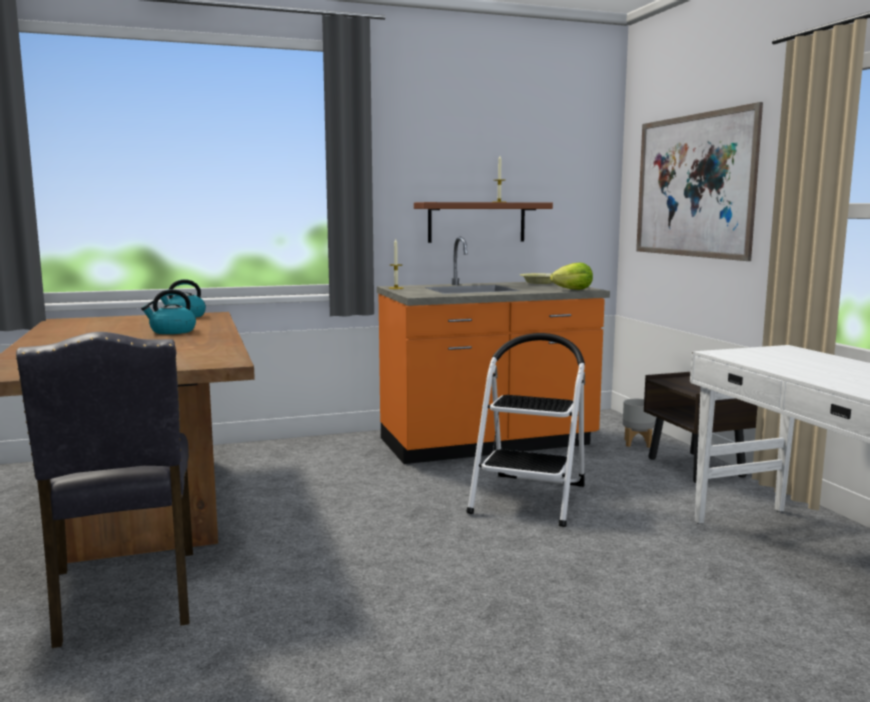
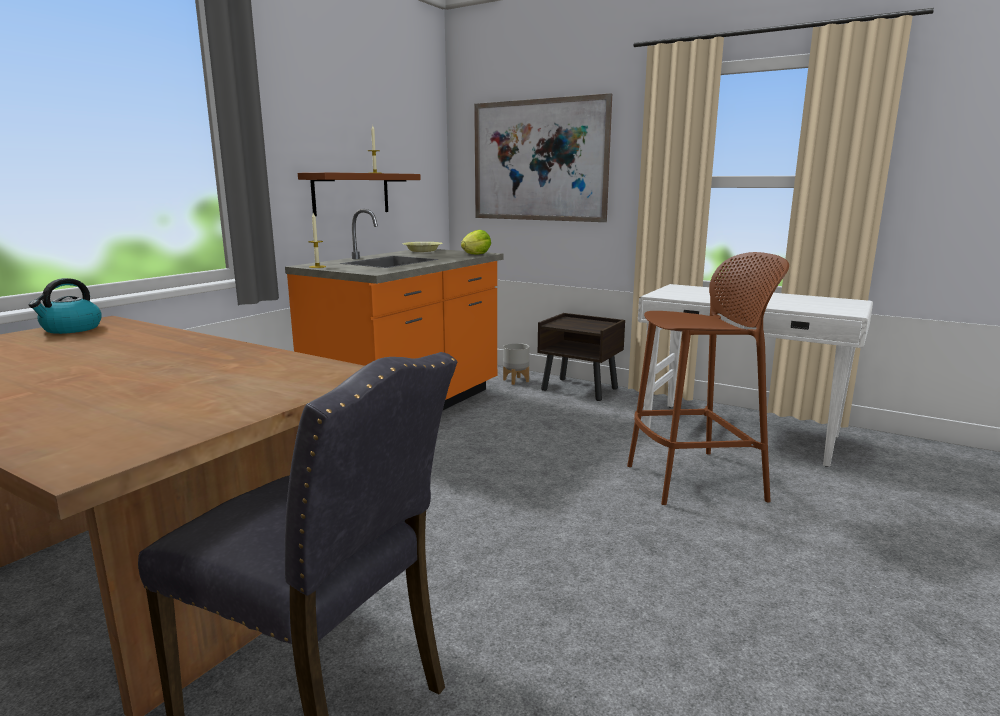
camera: 40 degrees left, 5 degrees up
kettle [141,289,196,334] -> none
step ladder [466,333,585,527] -> none
none -> brown stool [627,252,789,505]

